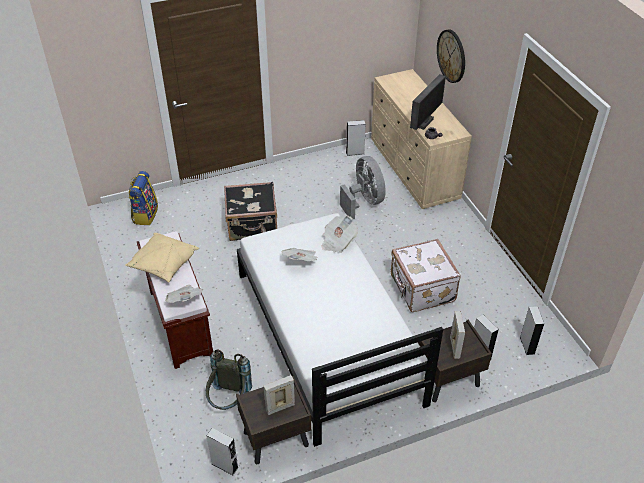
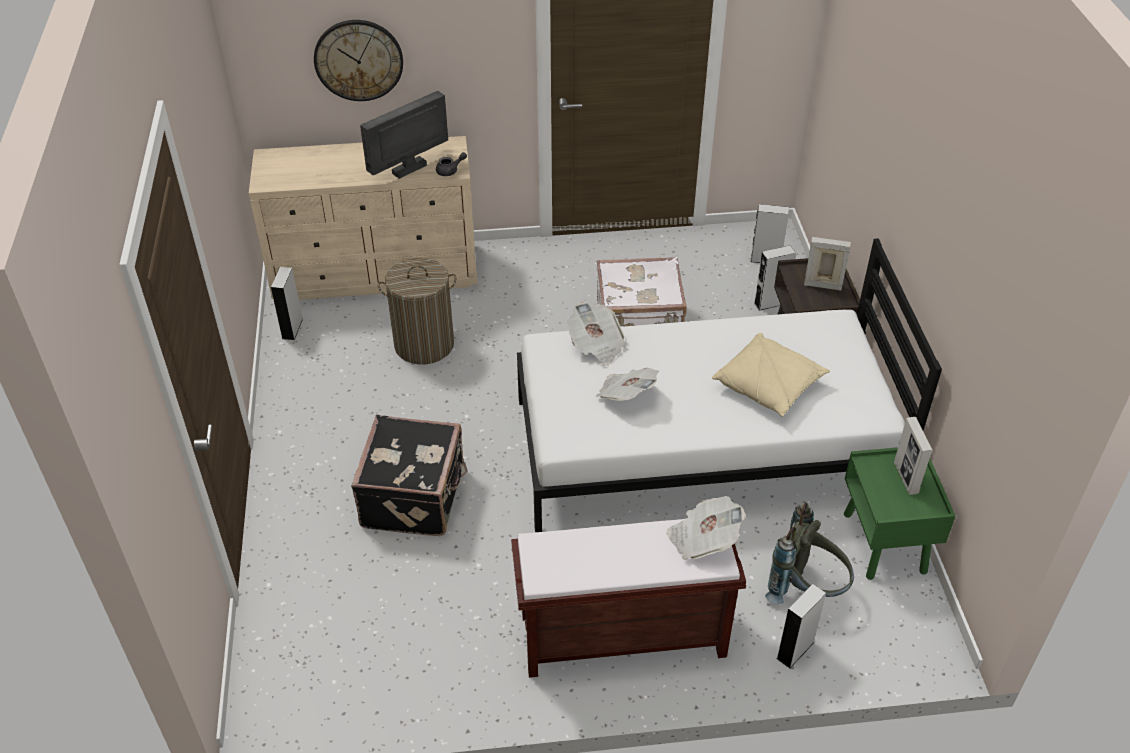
camera: 75 degrees left, 0 degrees up
beige pillow [125,233,199,283] -> beige pillow moved to [712,333,830,417]
backpack [128,171,158,225] -> none
grey speaker [206,428,239,475] -> grey speaker moved to [777,584,826,669]
brown nightstand [236,376,311,464] -> green nightstand [844,447,956,580]
grey fan [340,156,386,219] -> laundry basket [378,258,456,365]
monitor [410,74,446,130] -> monitor turned 90 degrees counterclockwise [360,91,448,179]

